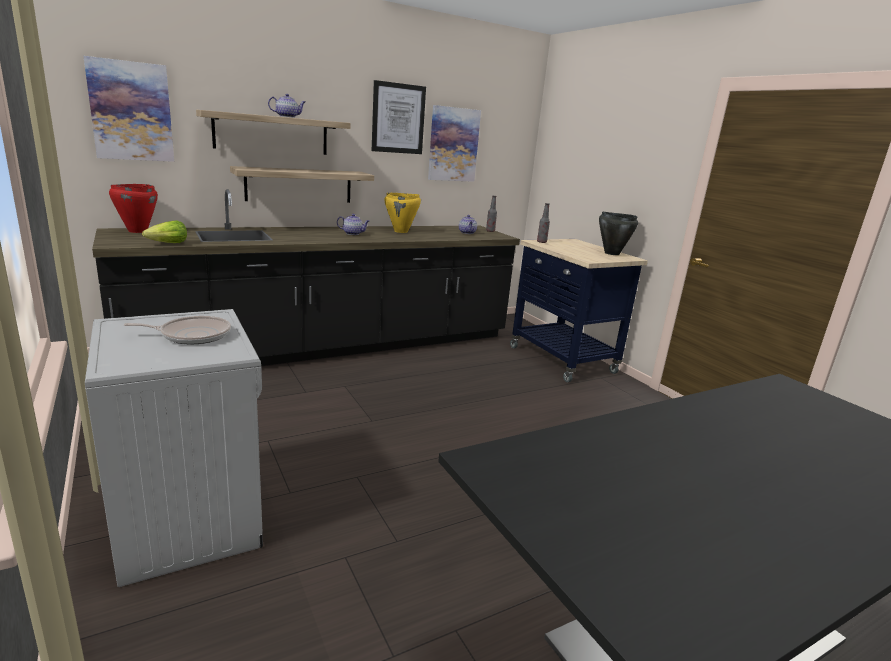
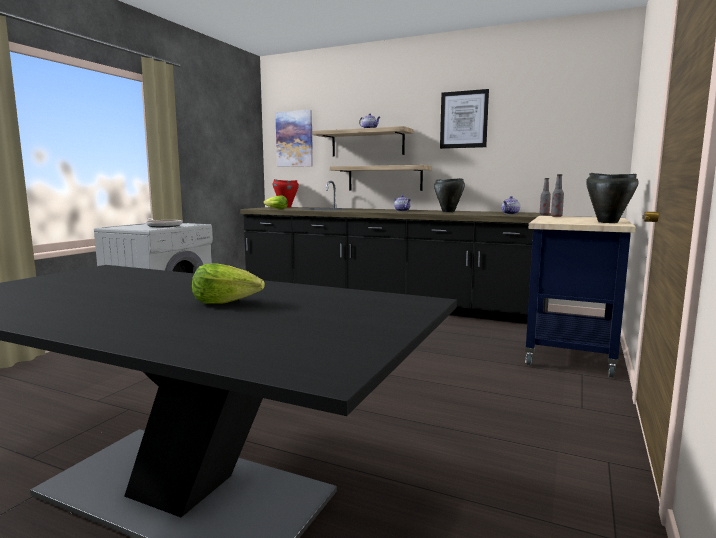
camera: 55 degrees right, 10 degrees down
yellow cooking pot [385,193,421,233] -> black cooking pot [434,178,465,212]
picture [428,105,481,182] -> none
none -> lettuce [192,264,265,304]

